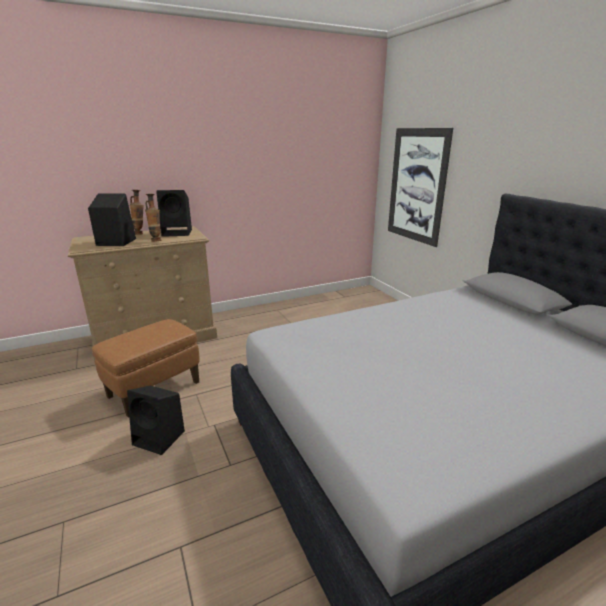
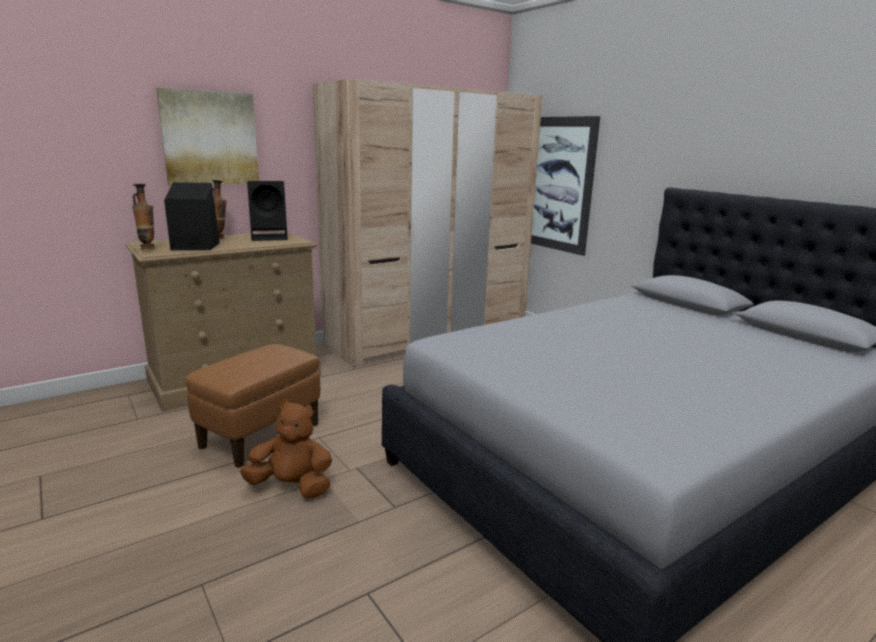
camera: 10 degrees left, 5 degrees down
black speaker [127,385,185,455] -> brown plush toy [240,399,332,498]
vase [145,194,162,242] -> vase moved to [132,184,155,250]
none -> picture [156,88,259,186]
none -> beige wardrobe [313,79,543,367]

